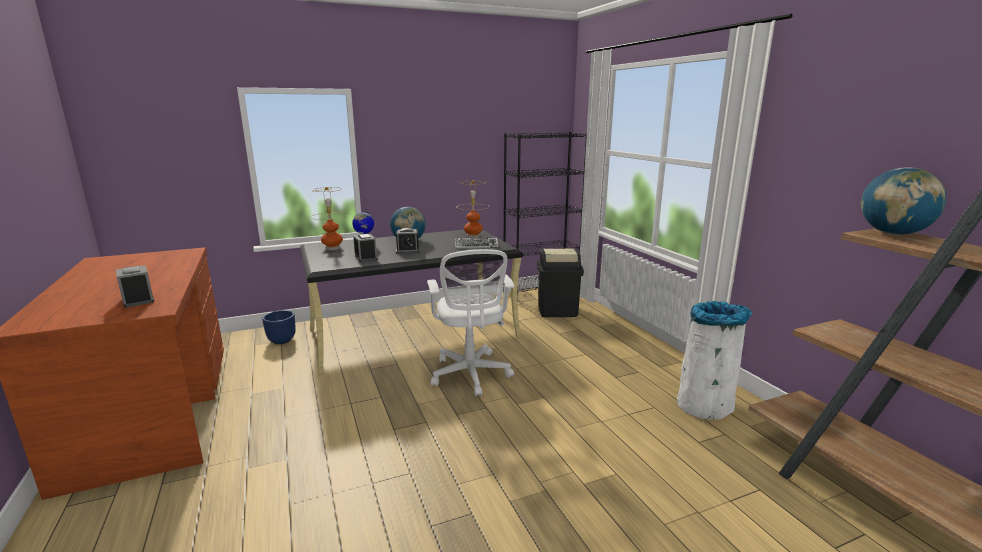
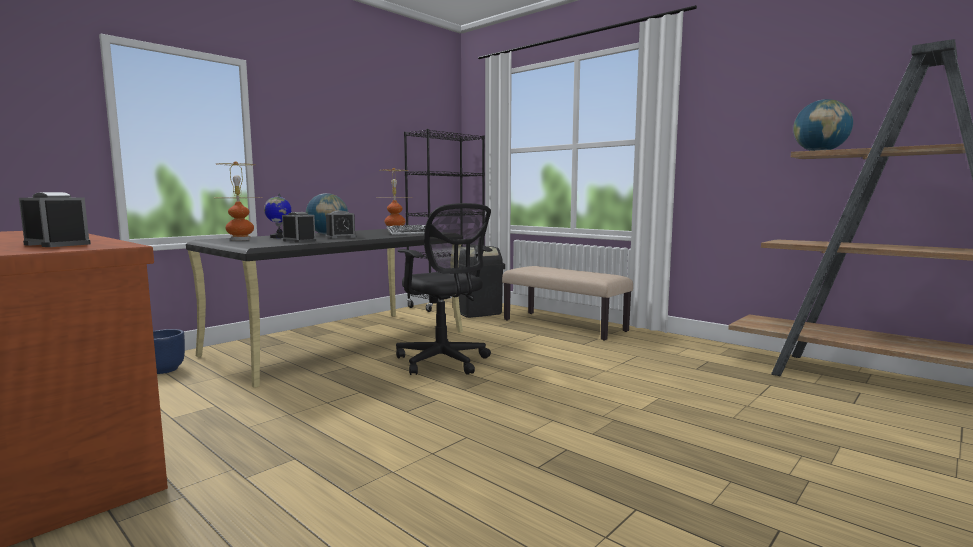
camera: 25 degrees left, 10 degrees down
white office chair [427,249,515,396] -> black office chair [396,203,493,375]
white trash can [677,301,752,420] -> none
none -> beige bench [502,266,633,341]

